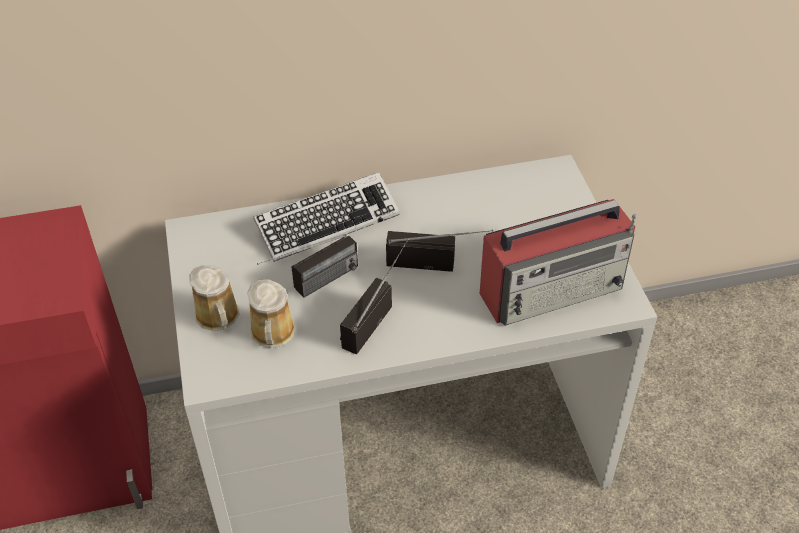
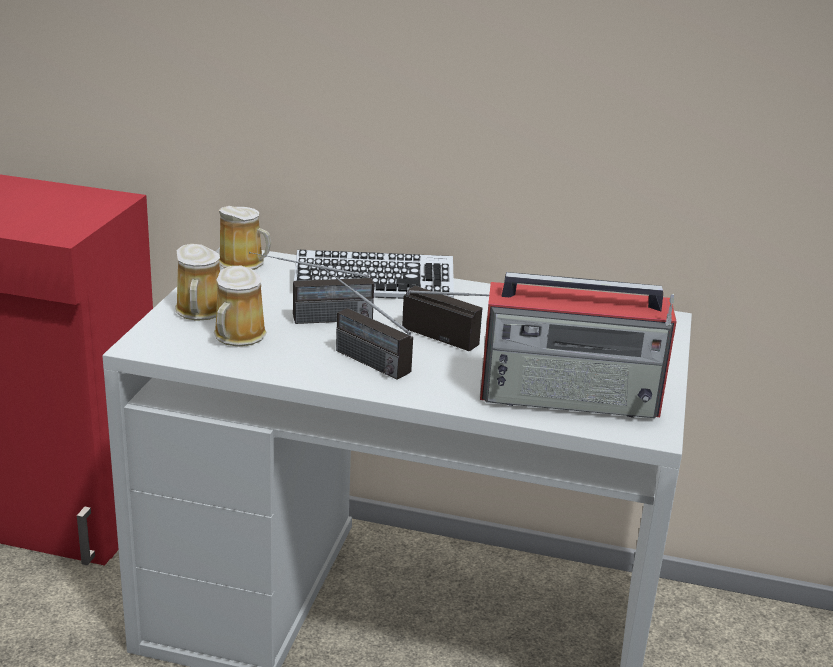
camera: 25 degrees right, 20 degrees down
radio [340,239,409,354] -> radio turned 105 degrees counterclockwise [317,263,413,380]
none -> mug [219,206,271,270]

